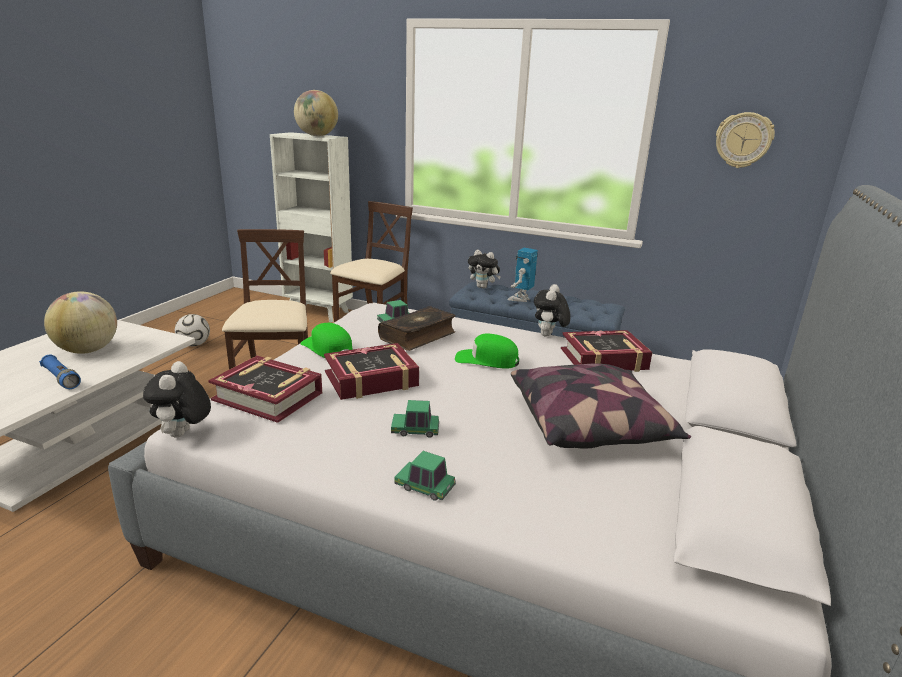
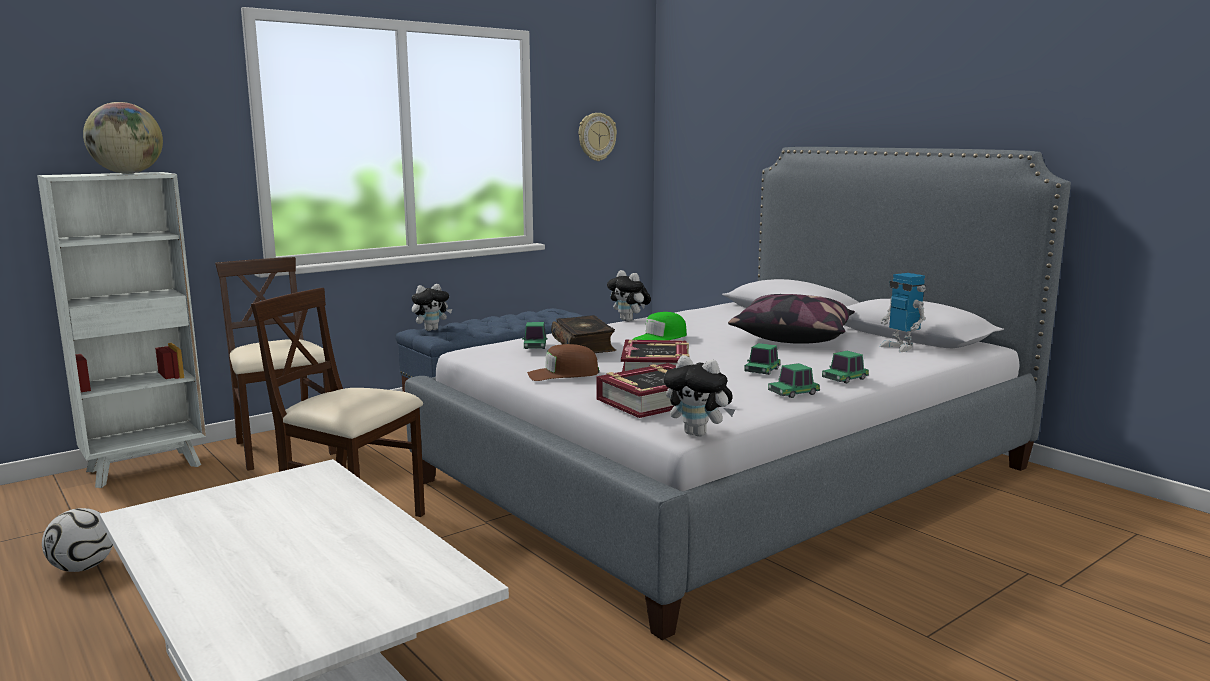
camera: 60 degrees left, 10 degrees down
blue flashlight [39,354,81,389] -> none
globe [44,291,117,354] -> none
green cap [300,323,353,358] -> brown cap [527,344,599,381]
toy robot [507,248,538,302] -> toy robot moved to [880,273,926,352]
book [561,330,653,372] -> none
none -> toy car [768,363,820,398]

